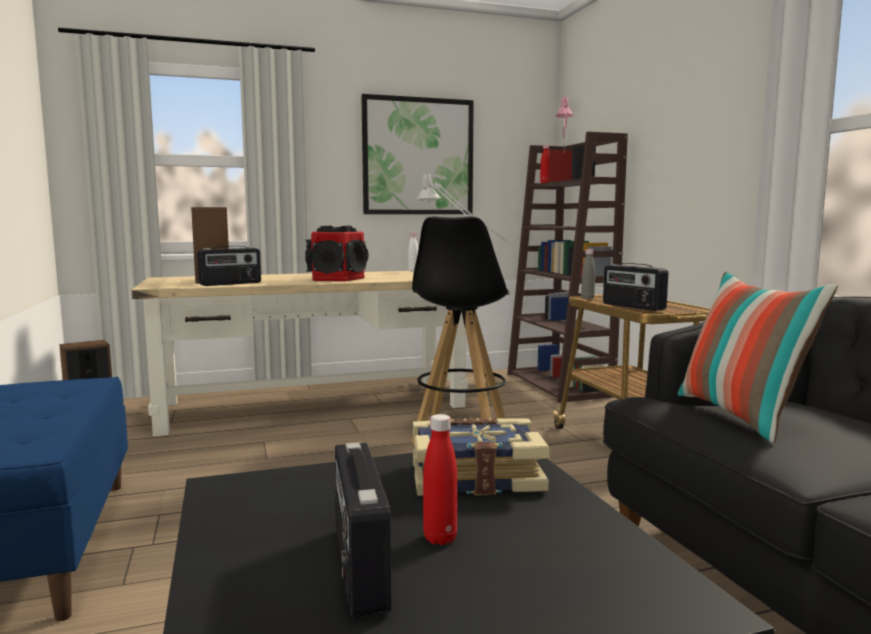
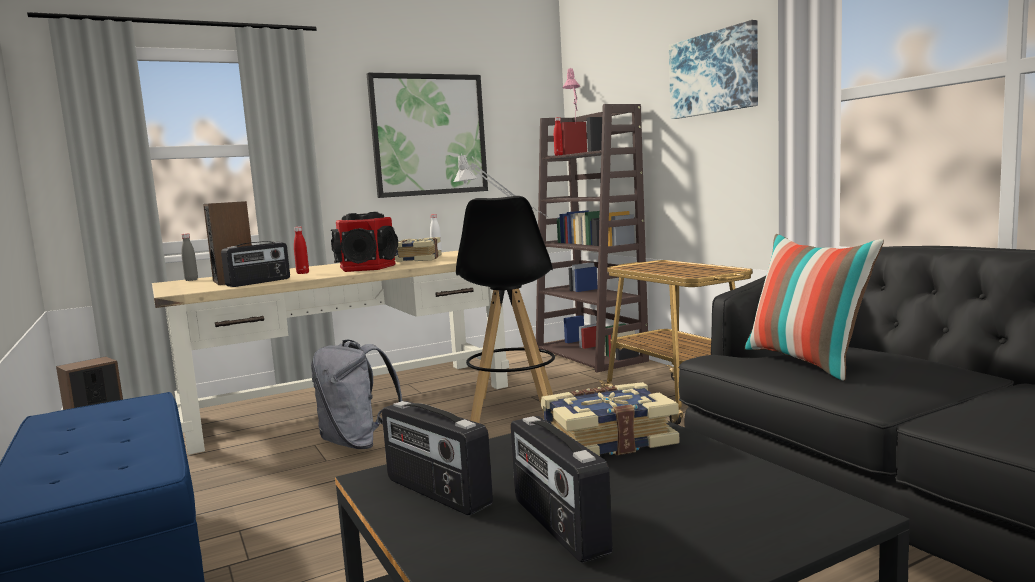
camera: 10 degrees left, 0 degrees up
red bottle [423,414,457,545] -> red bottle moved to [294,227,309,274]
grey bottle [581,249,595,299] -> grey bottle moved to [181,233,198,281]
radio [603,263,668,311] -> radio moved to [382,401,493,515]
none -> grey backpack [311,340,403,449]
none -> book [395,237,441,262]
none -> picture [669,20,758,119]

